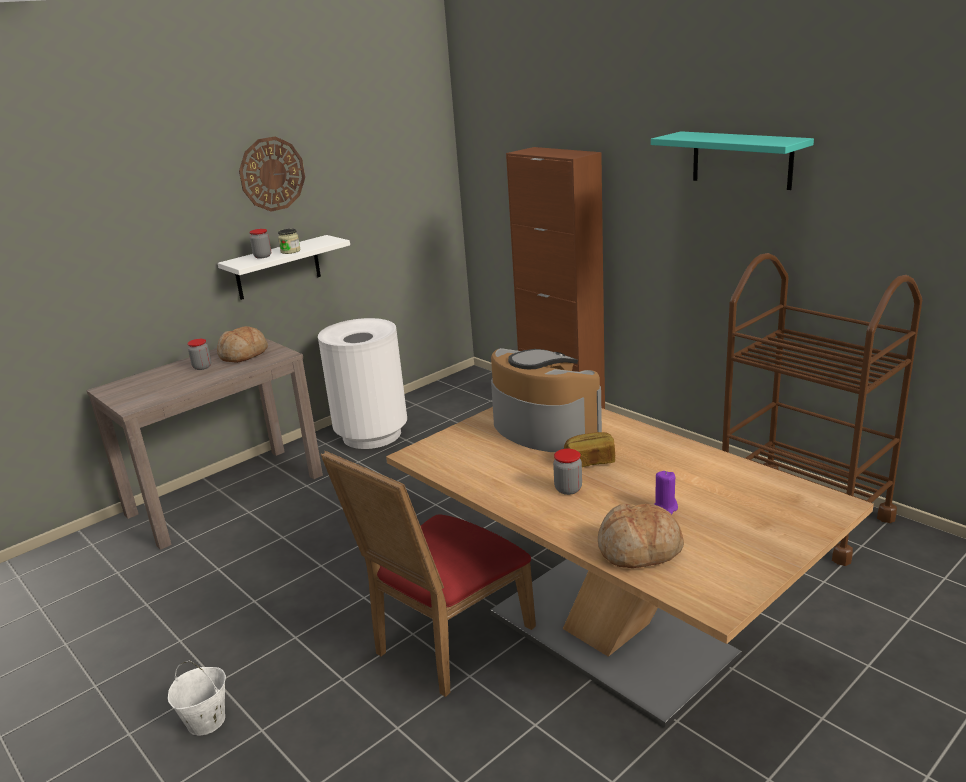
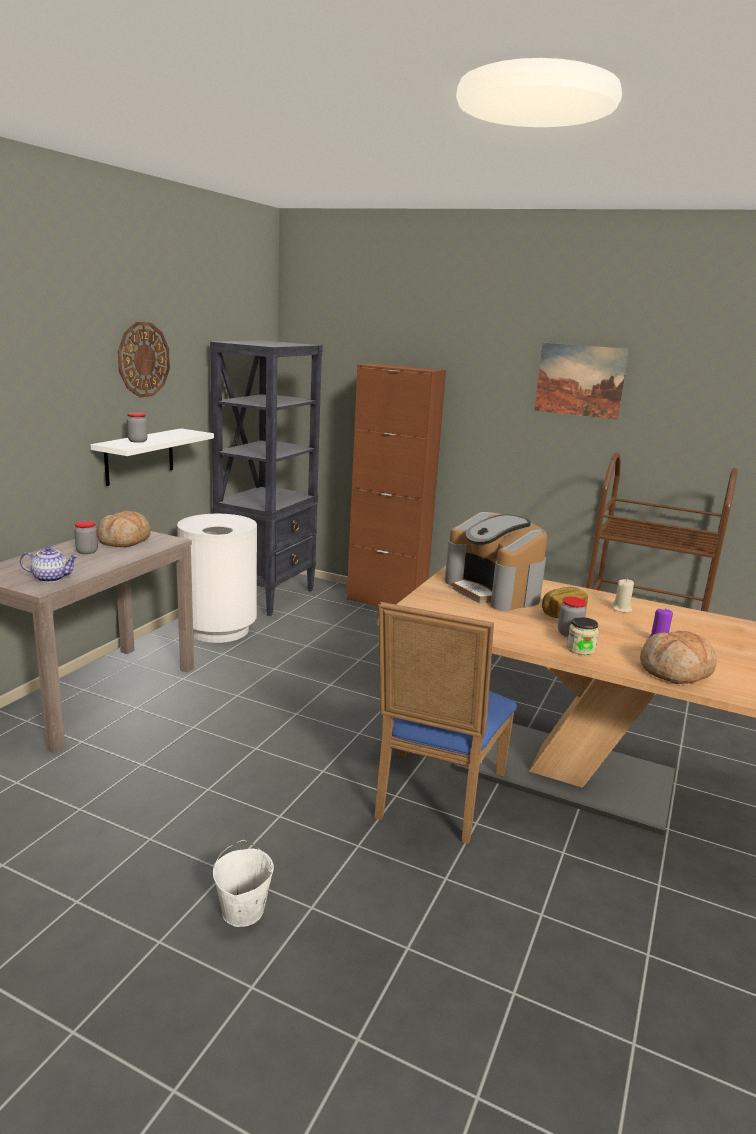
camera: 25 degrees left, 5 degrees down
jar [278,229,300,254] -> jar moved to [566,617,599,655]
red chair [321,451,536,697] -> blue chair [374,602,517,844]
coffee machine [491,348,602,452] -> coffee machine turned 150 degrees counterclockwise [445,512,547,611]
turquoise shelf [651,131,814,190] -> picture [534,343,630,420]
none -> teapot [20,547,78,583]
none -> black bookcase [210,340,323,616]
none -> beige candle [612,579,634,612]

